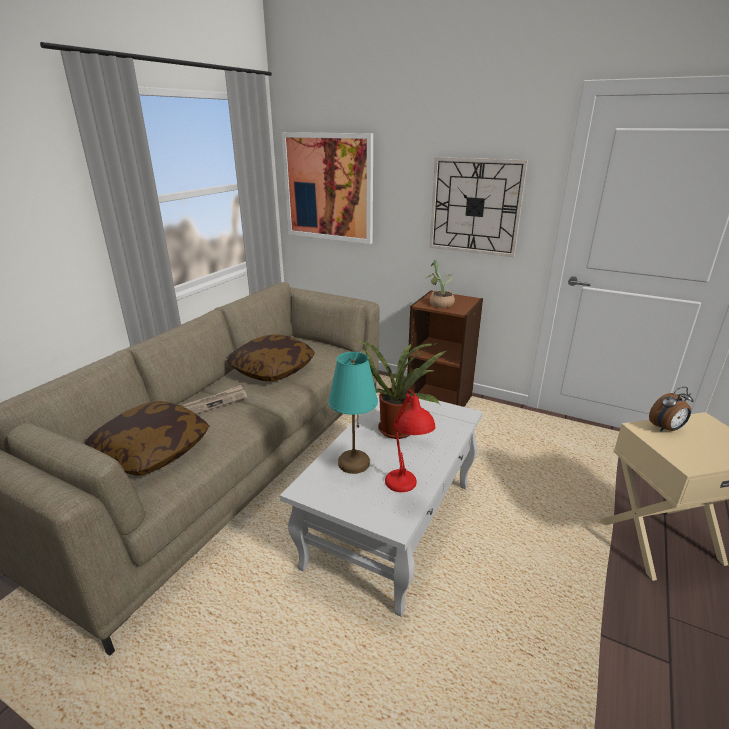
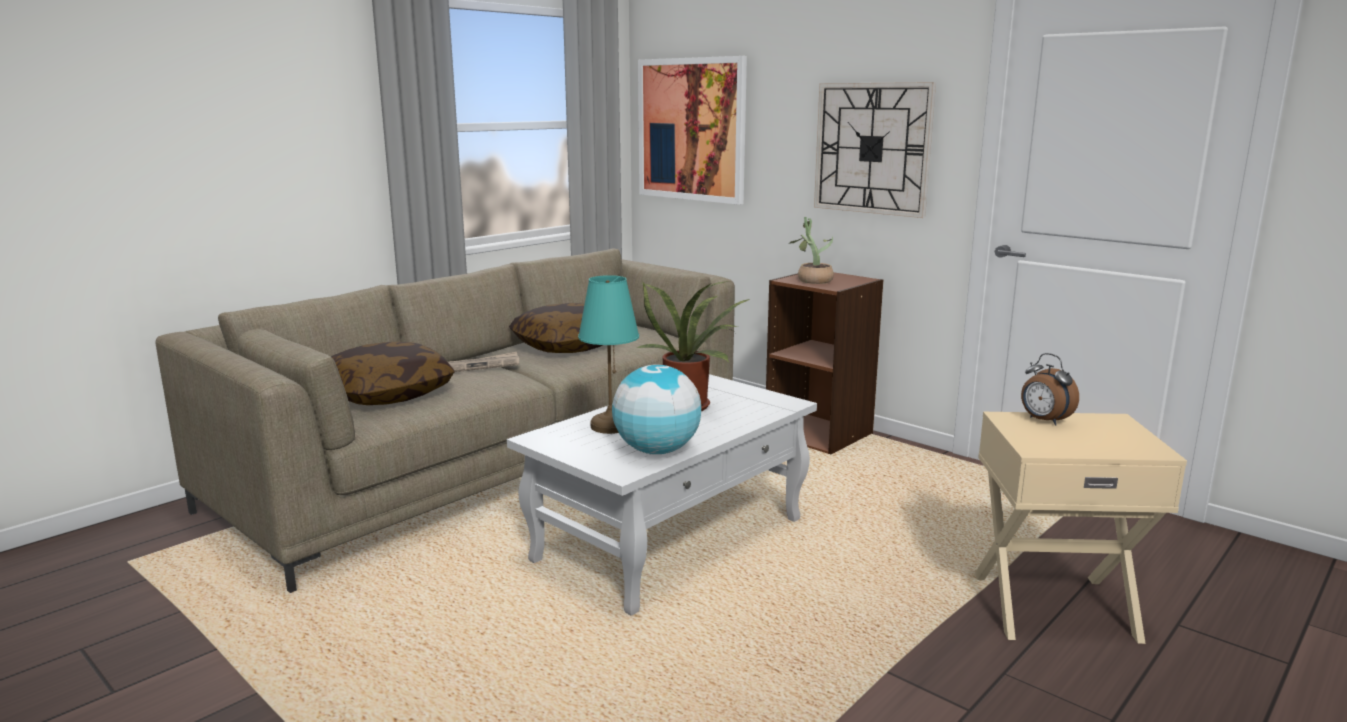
camera: 15 degrees right, 10 degrees down
red table lamp [385,389,435,492] -> globe [612,365,701,454]
alarm clock [649,387,694,432] -> alarm clock turned 60 degrees clockwise [1021,353,1079,425]

